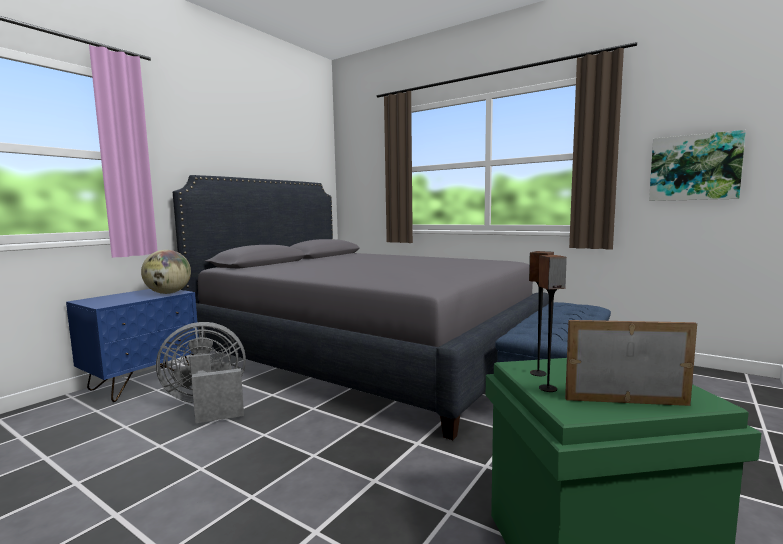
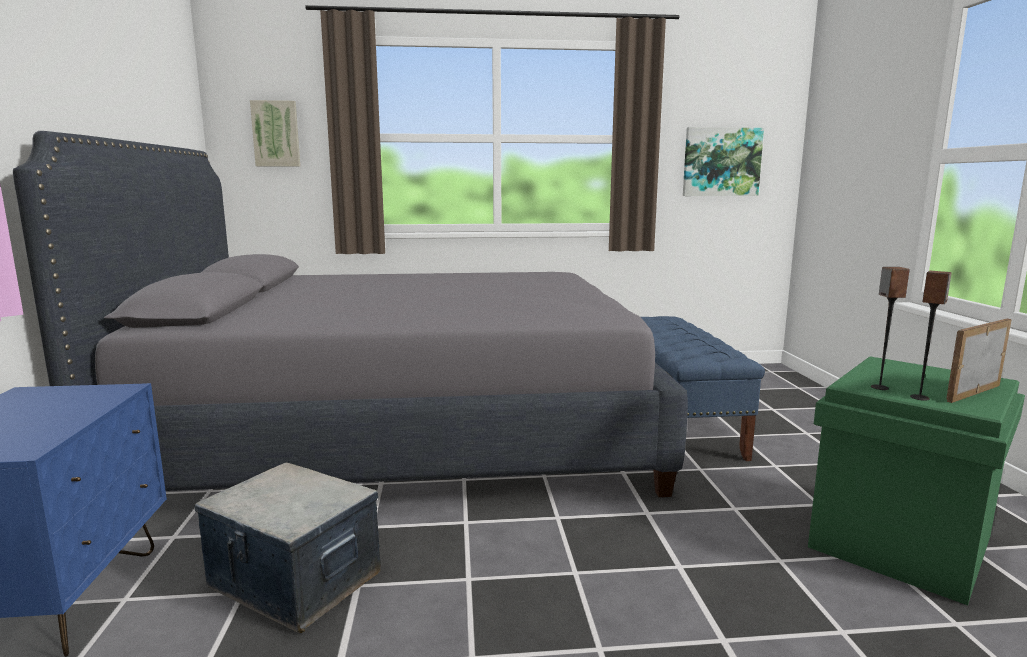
camera: 40 degrees left, 5 degrees up
globe [141,250,191,294] -> none
grey fan [156,322,246,423] -> storage box [194,462,381,633]
none -> picture [250,100,300,167]

